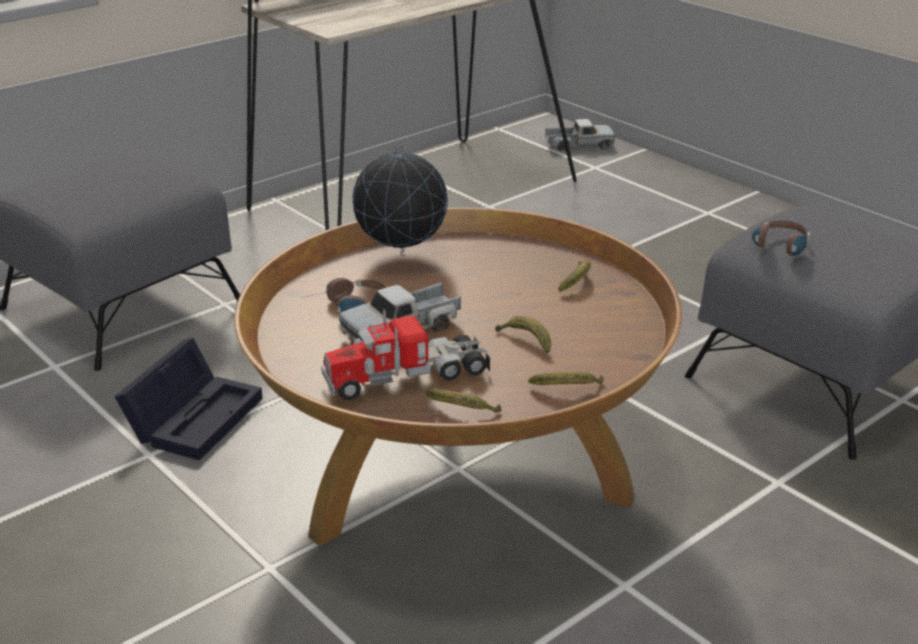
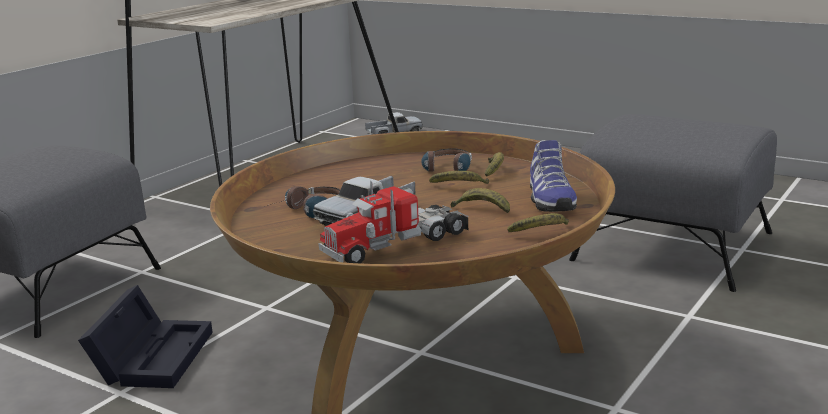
camera: 15 degrees left, 10 degrees down
globe [352,144,448,256] -> none
banana [426,389,502,413] -> banana moved to [429,171,489,184]
headphones [750,221,810,256] -> headphones moved to [421,148,472,172]
none -> shoe [530,140,577,212]

